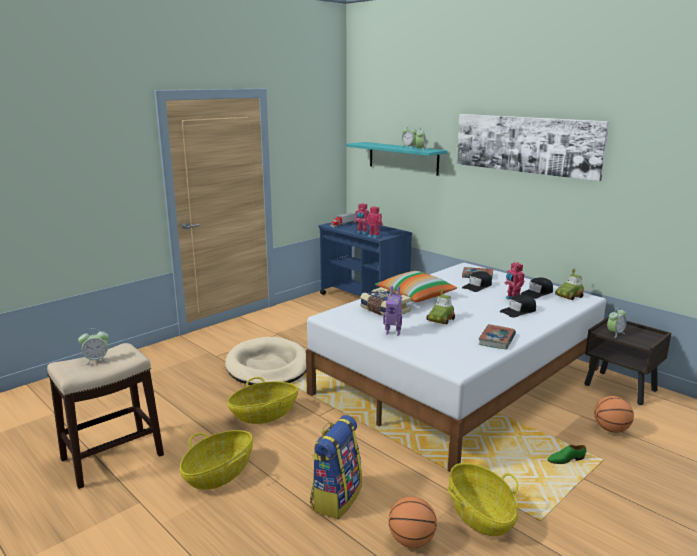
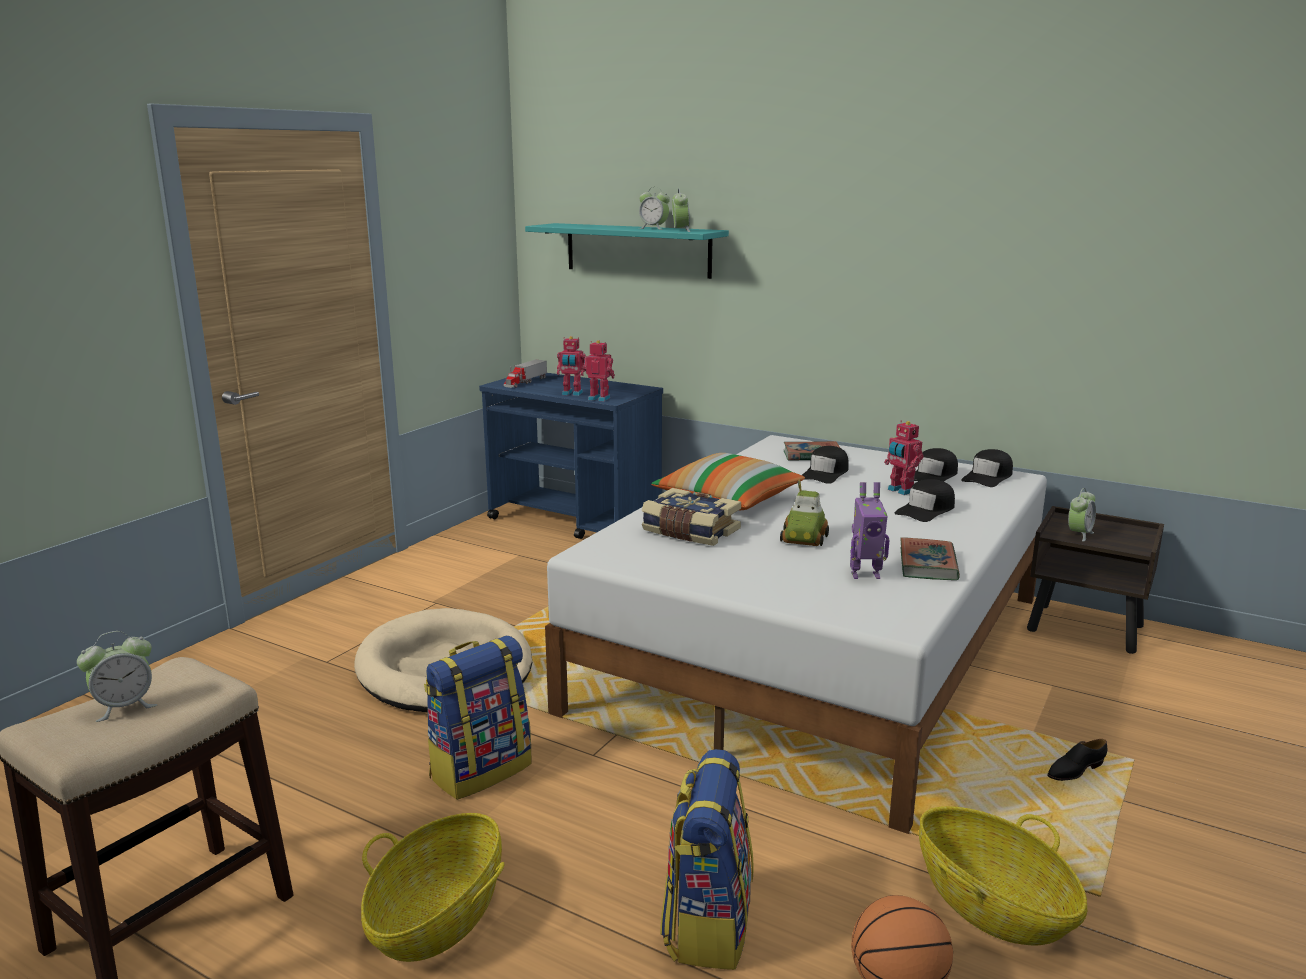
camera: 15 degrees left, 0 degrees up
basket [227,377,298,424] -> backpack [424,636,532,800]
toy robot [383,286,402,336] -> toy robot moved to [850,482,889,579]
picture [457,114,609,181] -> none
green shoe [547,445,586,464] -> black shoe [1047,739,1107,781]
toy car [555,269,584,300] -> black cap [961,449,1013,487]
basketball [594,396,634,433] -> none

